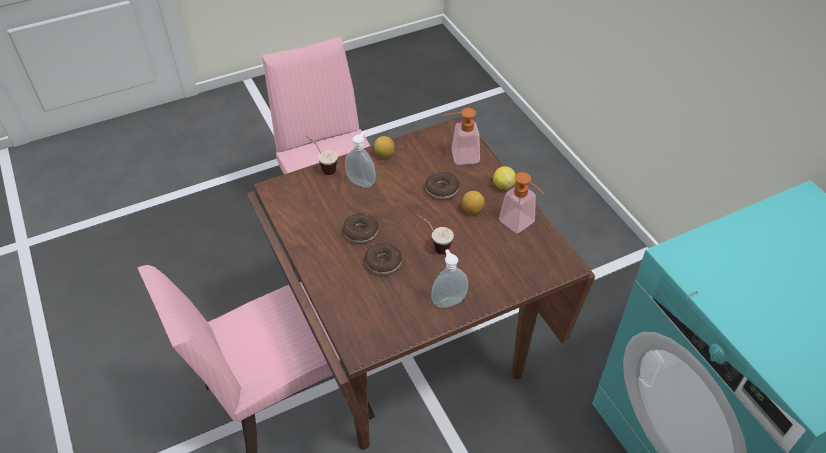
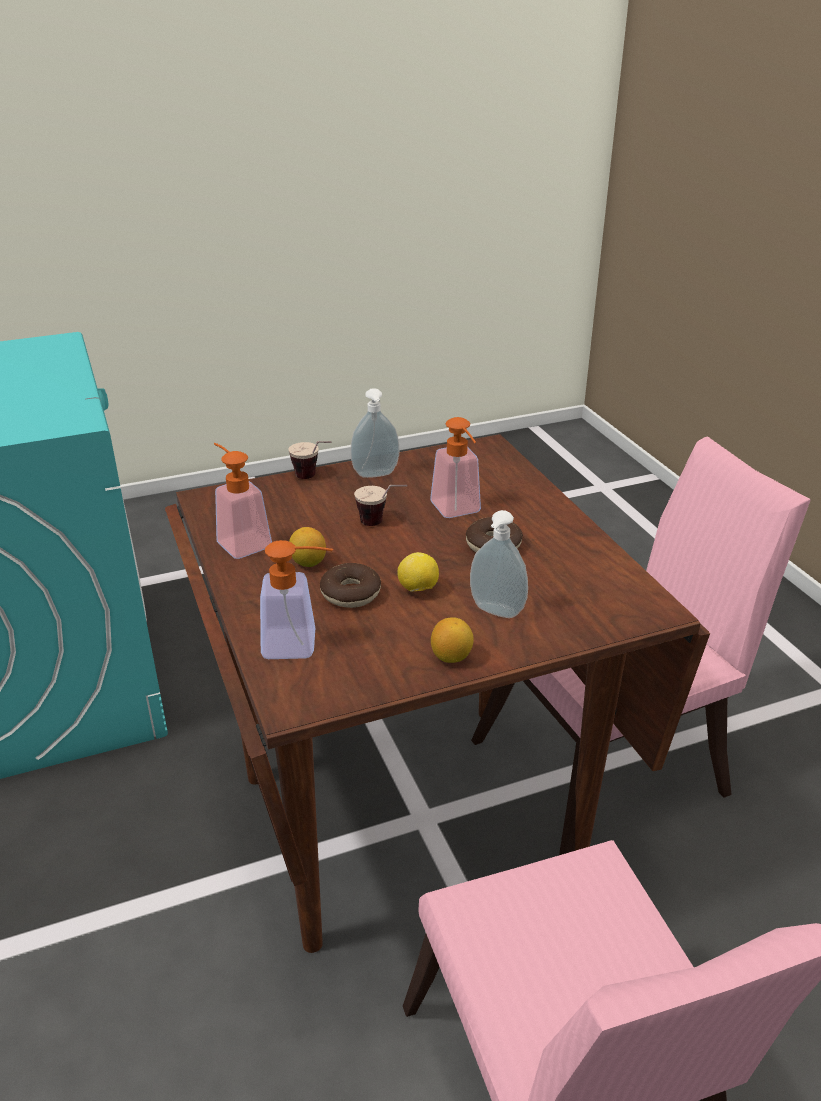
camera: 175 degrees left, 15 degrees down
cup [306,136,338,175] -> cup moved to [288,441,332,479]
donut [365,243,402,275] -> soap dispenser [430,417,481,518]
lemon [493,166,516,190] -> lemon moved to [397,552,439,592]

